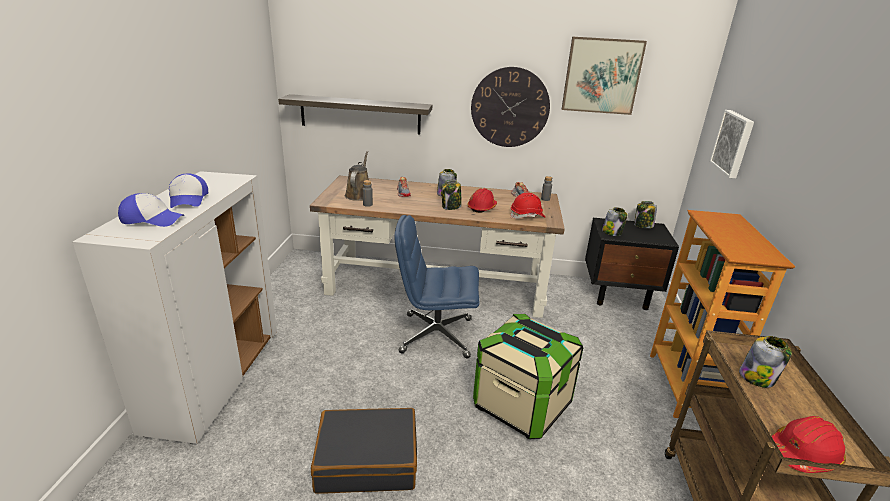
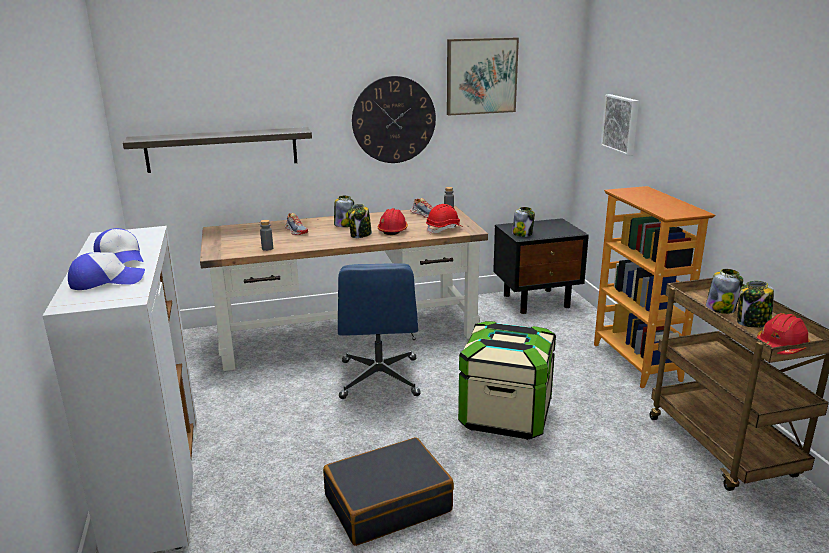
camera: 20 degrees left, 5 degrees down
brown watering can [345,151,369,201] -> none
blue office chair [395,215,479,359] -> blue office chair turned 75 degrees counterclockwise [338,263,421,399]
jar [634,201,657,228] -> jar moved to [737,281,774,328]

